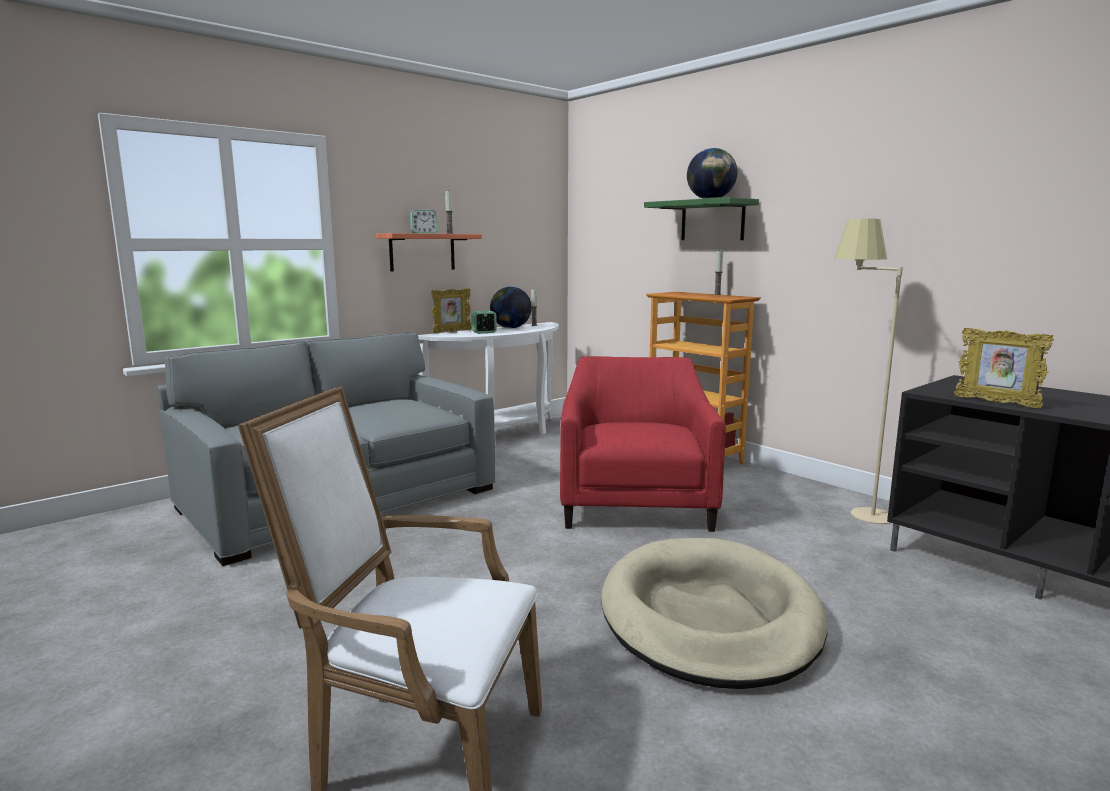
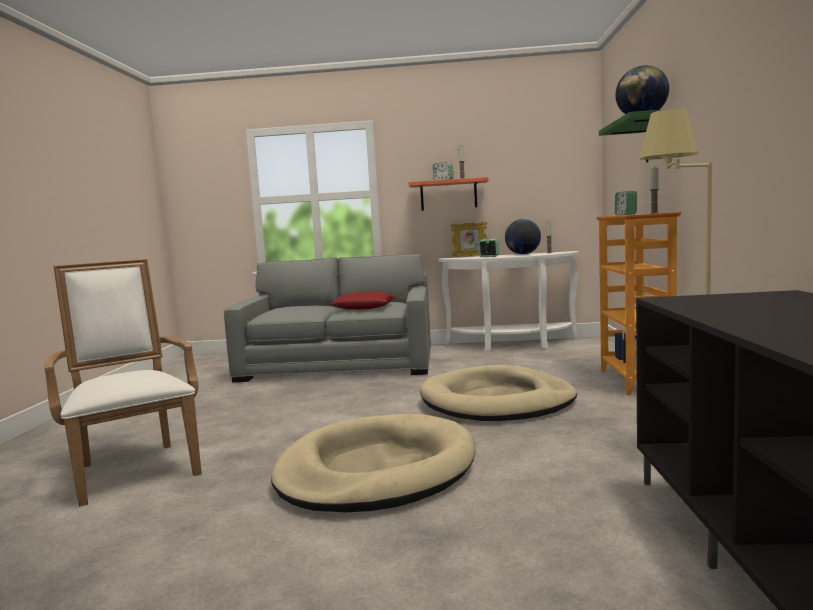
camera: 45 degrees right, 5 degrees down
red armchair [560,356,726,532] -> beige dog bed [420,365,577,421]
picture frame [954,328,1054,408] -> none
none -> red pillow [330,291,396,310]
none -> alarm clock [615,191,637,215]

